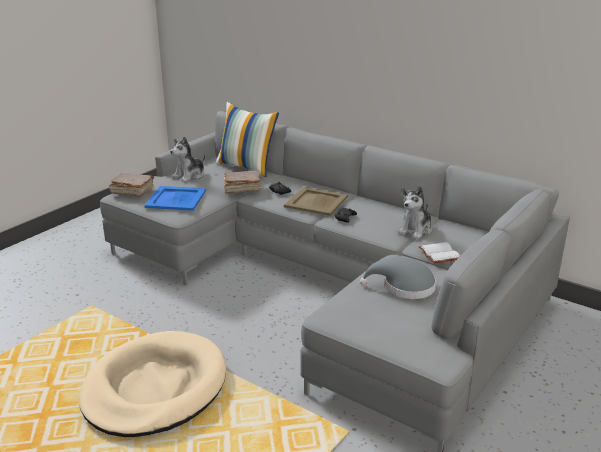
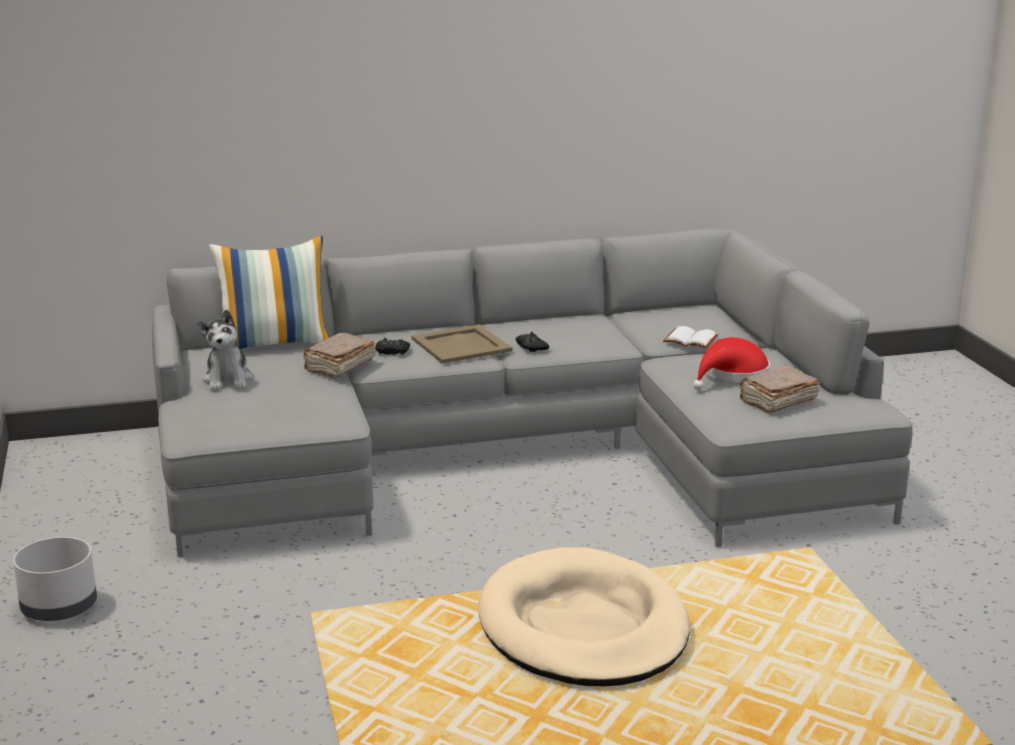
camera: 50 degrees left, 5 degrees down
brown book [109,173,154,197] -> brown book moved to [739,366,819,414]
blue tray [144,186,206,211] -> none
grey hat [360,257,436,299] -> red hat [693,337,770,390]
plush toy [398,186,432,239] -> none
none -> grey planter [13,537,97,621]

